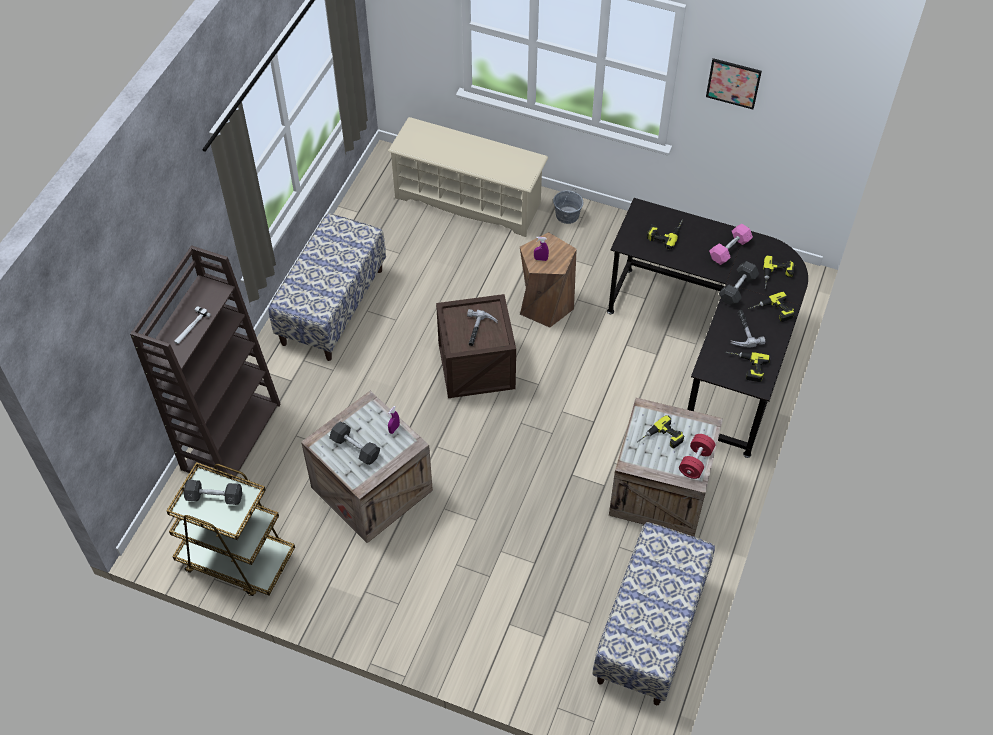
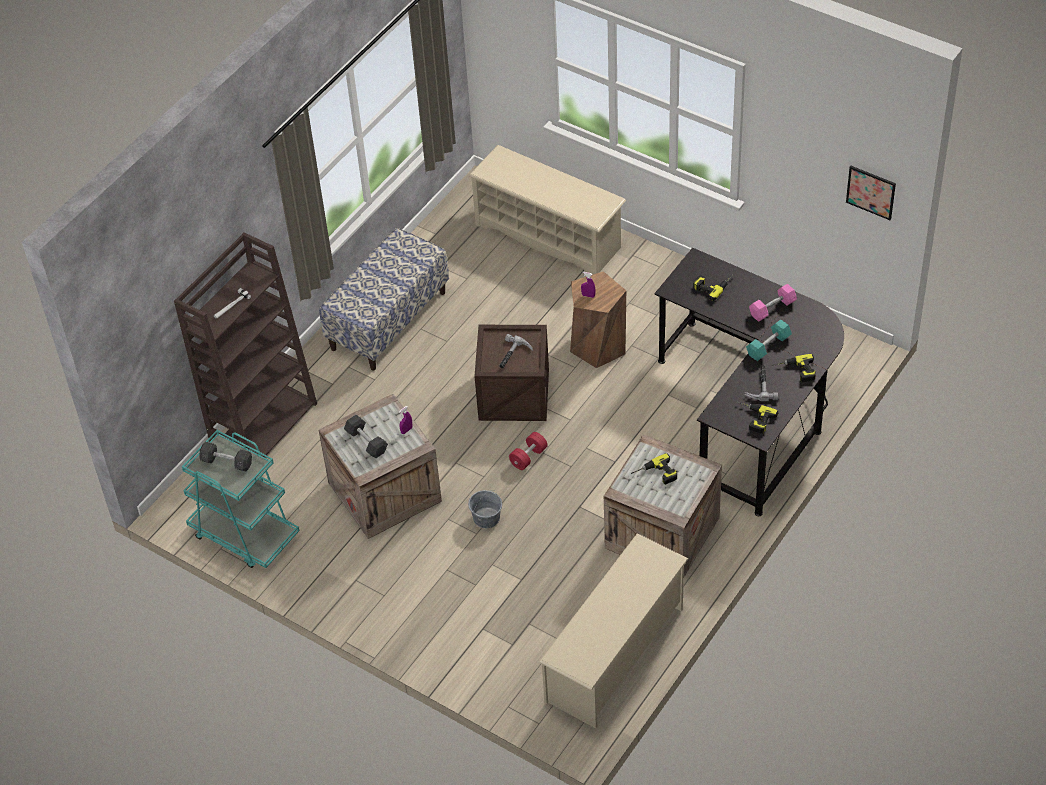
camera: 15 degrees right, 5 degrees down
brown cart [167,462,295,596] -> turquoise cart [182,430,299,568]
grey bucket [553,188,583,224] -> grey bucket moved to [468,490,502,528]
bench [592,522,715,705] -> beige shoe rack [539,533,688,728]
red dumbbell [679,434,715,479] -> red dumbbell moved to [509,432,548,470]
picture [706,58,762,109] -> picture moved to [846,166,896,220]
grey dumbbell [719,261,759,306] -> turquoise dumbbell [746,319,792,361]
power drill [763,255,795,289] -> none

